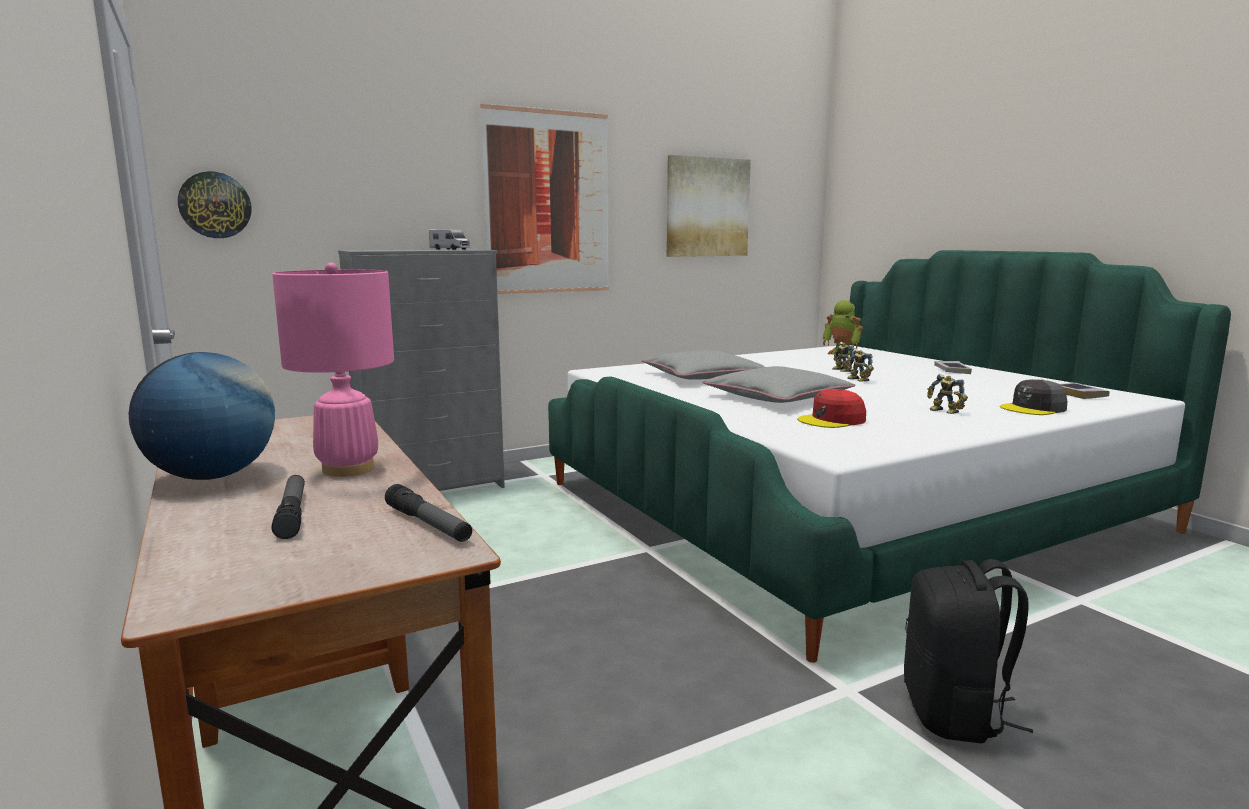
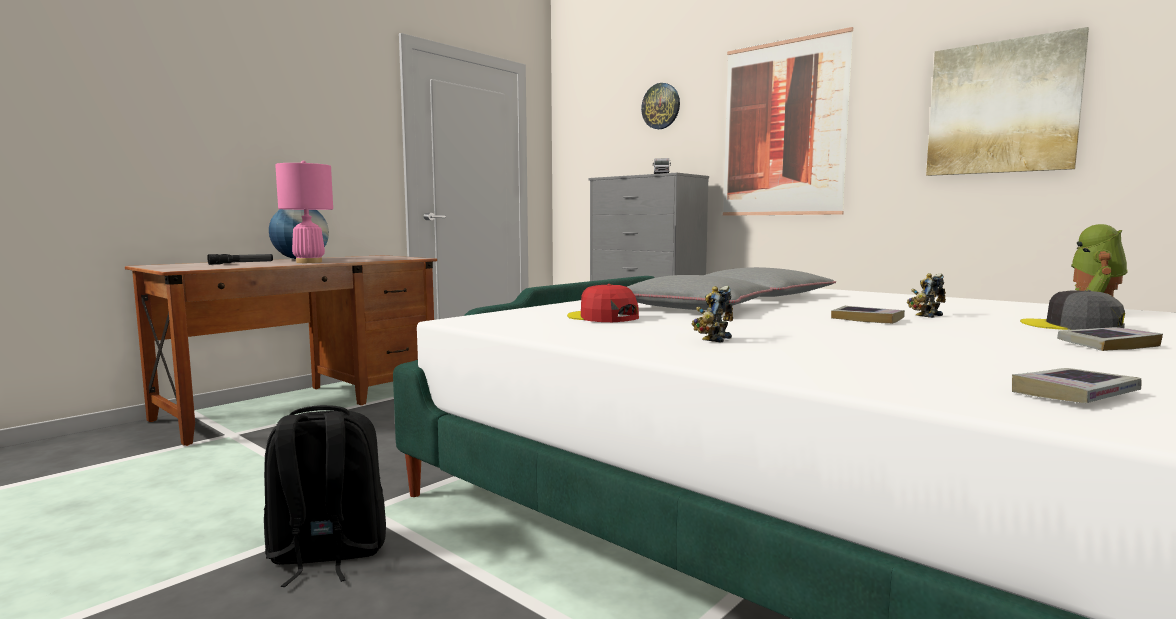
camera: 70 degrees right, 5 degrees down
wall clock [178,171,251,238] -> wall clock moved to [641,83,680,129]
flashlight [385,484,472,542] -> none
toy robot [847,349,874,382] -> book [831,306,905,324]
grey cap [1000,379,1067,415] -> grey cap moved to [1020,290,1125,330]

